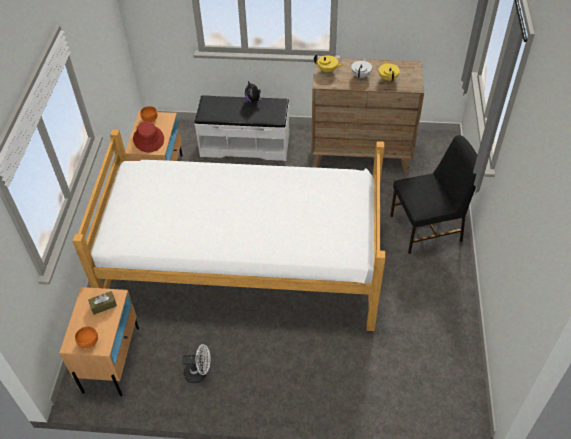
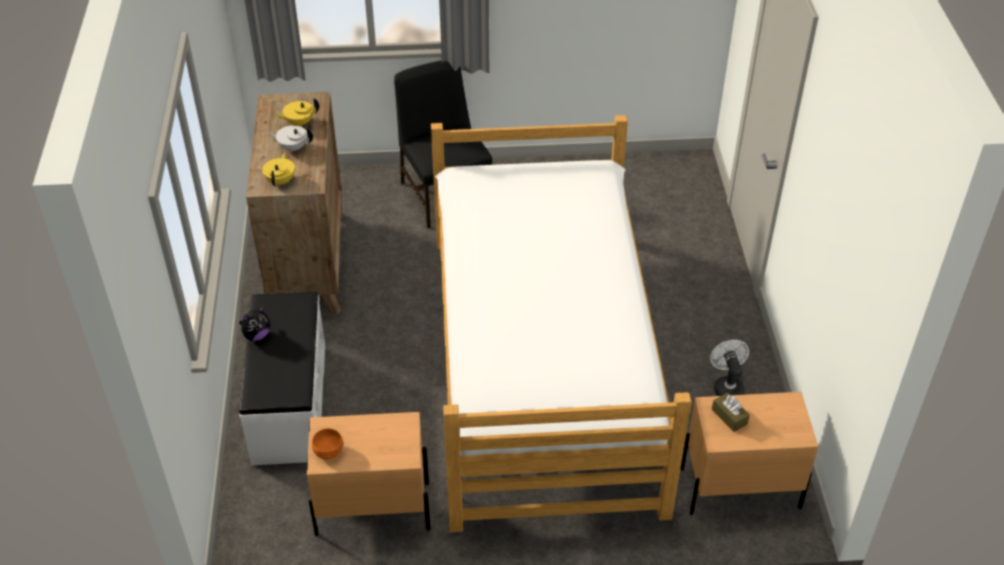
camera: 100 degrees left, 5 degrees down
orange bowl [75,326,98,349] -> none
red hat [133,121,164,152] -> none

